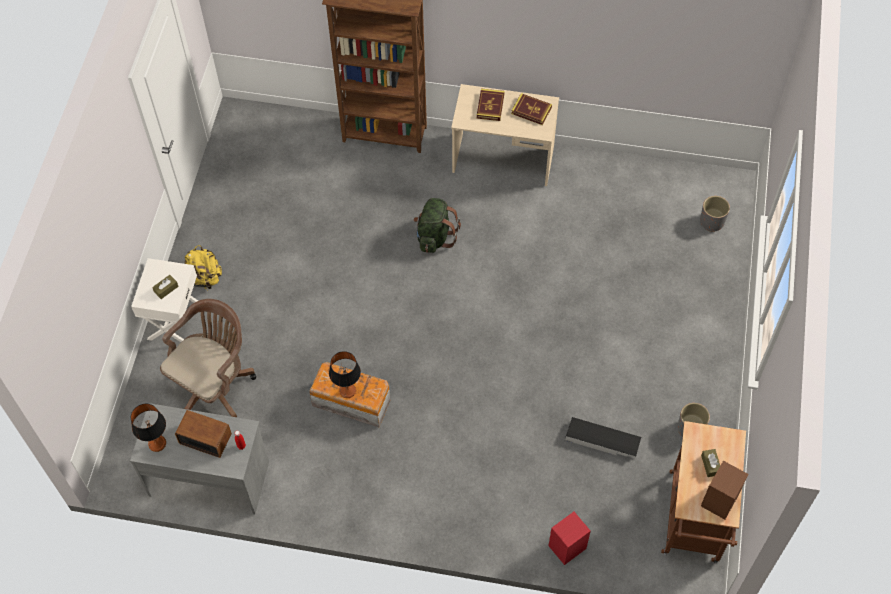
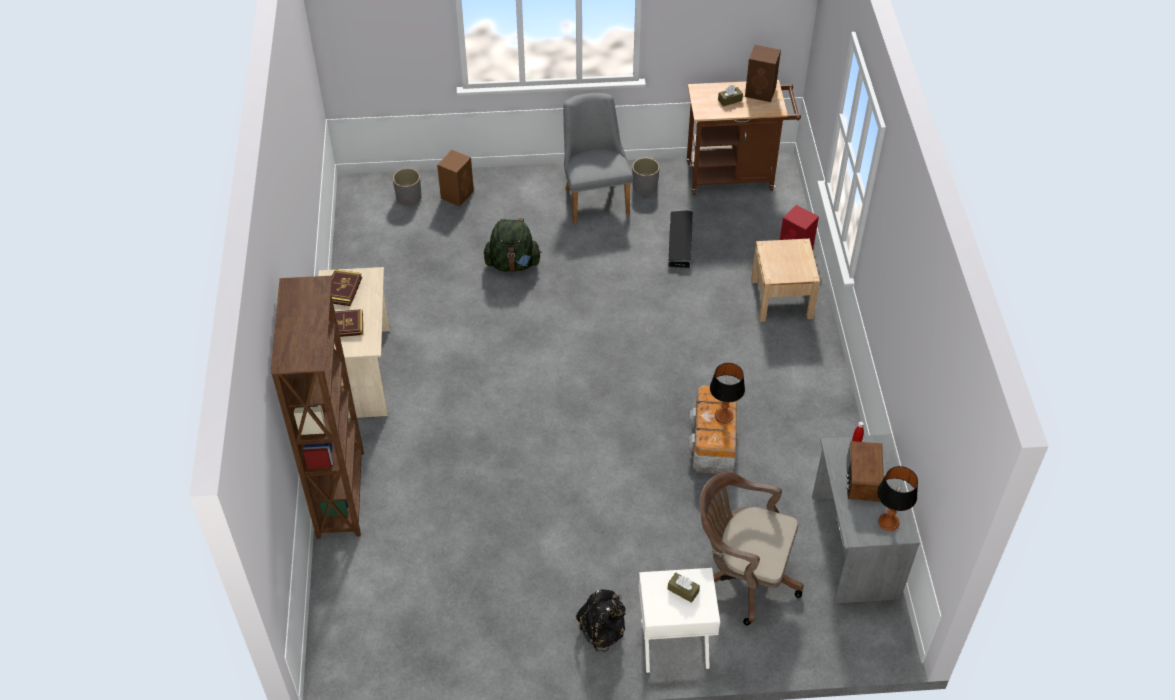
camera: 105 degrees left, 10 degrees down
yellow backpack [185,245,222,291] -> black backpack [576,589,625,652]
green backpack [413,198,461,253] -> green backpack moved to [484,218,542,272]
none -> brown speaker [437,150,474,207]
none -> grey chair [563,93,633,224]
none -> beige nightstand [751,239,820,322]

